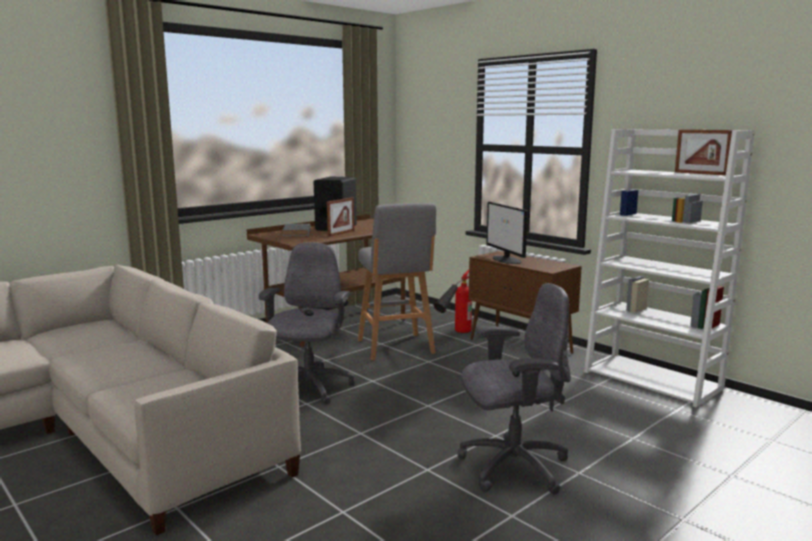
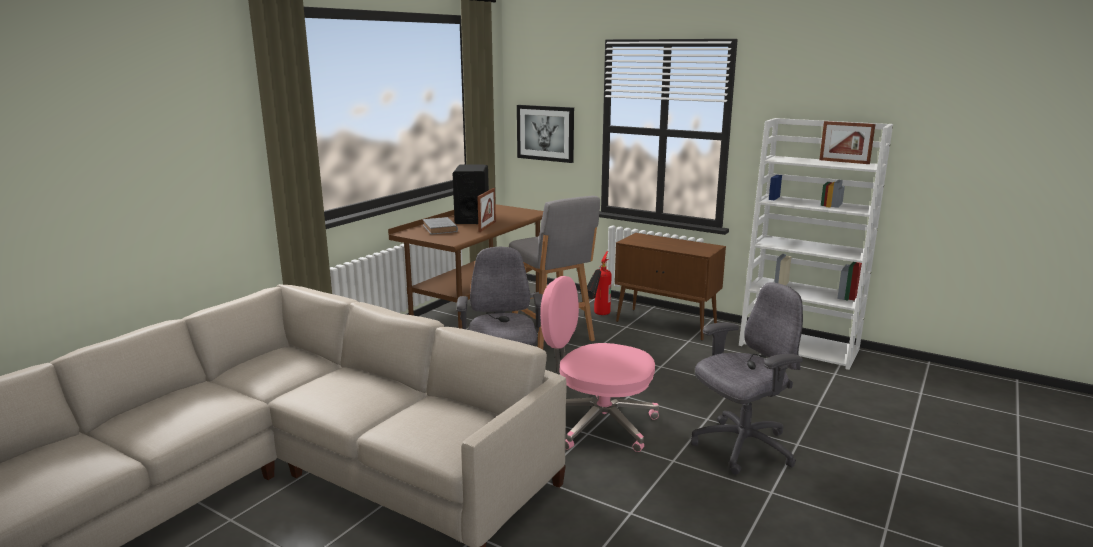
camera: 15 degrees left, 5 degrees up
monitor [486,202,528,264] -> none
none -> picture [517,105,574,163]
none -> pink office chair [540,276,659,452]

